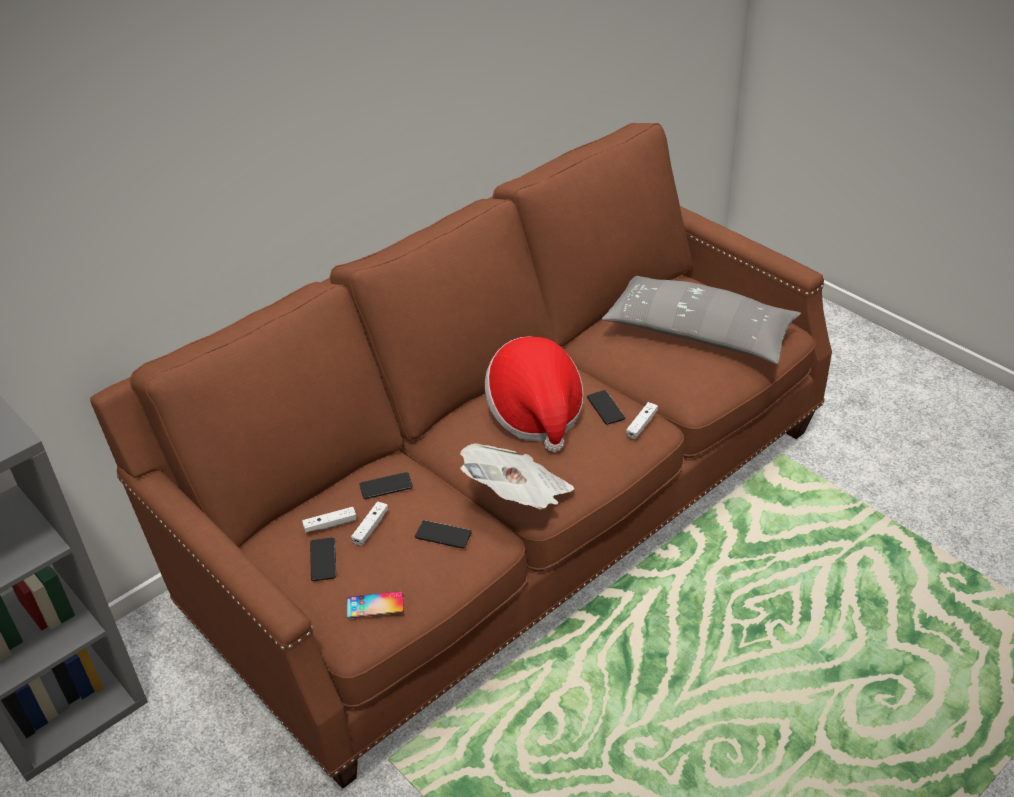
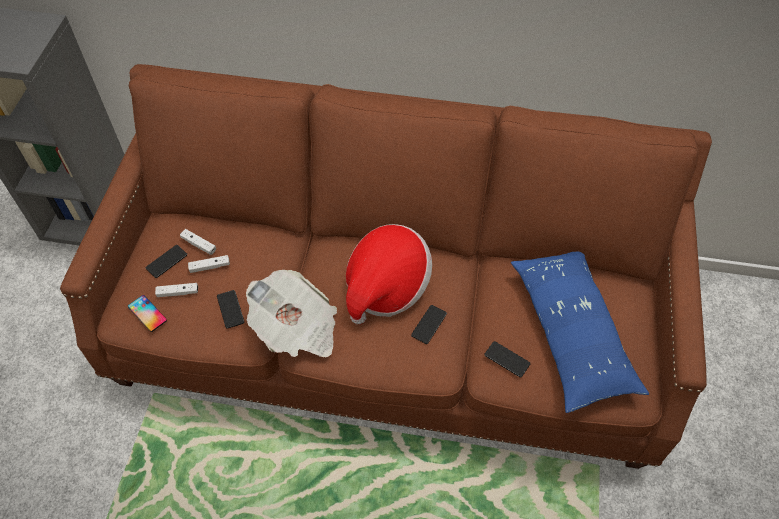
camera: 50 degrees right, 15 degrees up
phone [359,472,413,499] -> phone moved to [484,341,530,377]
grey pillow [602,276,801,364] -> blue pillow [511,252,649,413]
white game controller [626,402,658,439] -> white game controller moved to [155,283,198,297]

